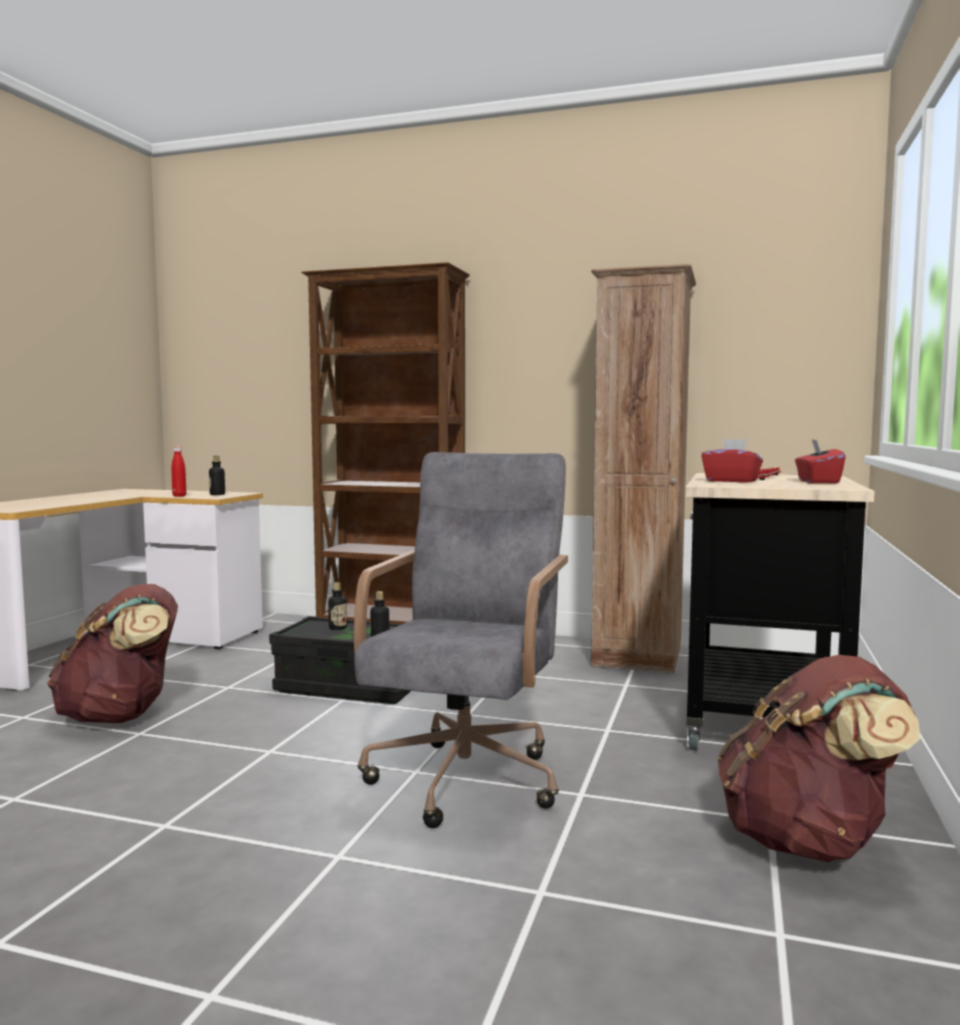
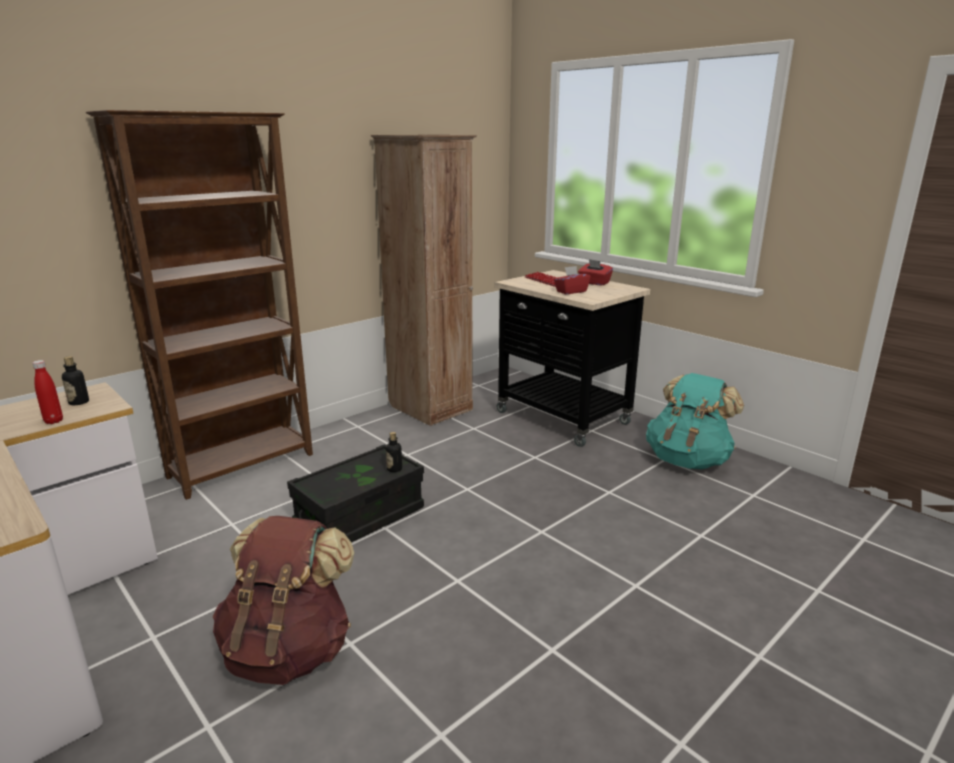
camera: 60 degrees left, 15 degrees up
bottle [328,582,347,630] -> none
grey office chair [354,452,568,828] -> none
brown backpack [717,655,920,862] -> turquoise backpack [646,373,744,469]

